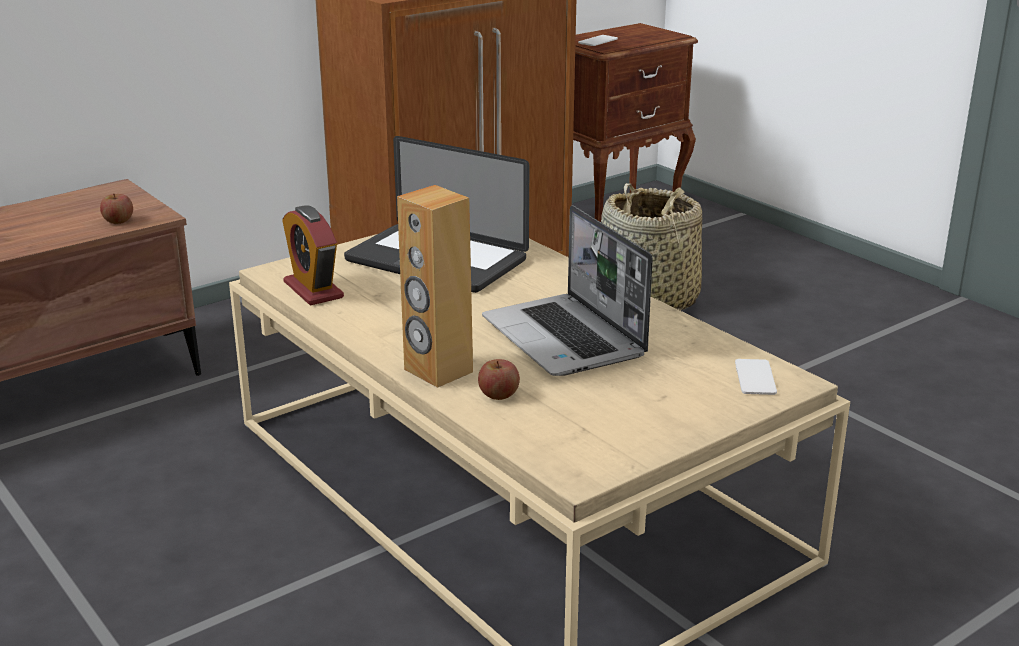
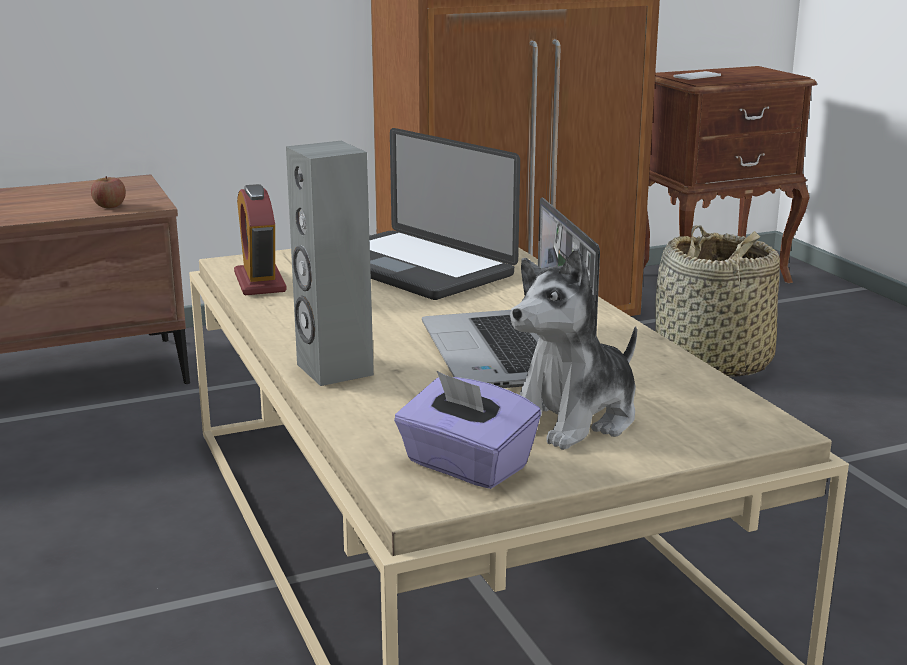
camera: 15 degrees right, 5 degrees down
brown speaker [397,185,473,388] -> grey speaker [286,141,374,386]
apple [478,359,520,400] -> none
phone [735,359,777,395] -> none
none -> purple tissue box [394,371,541,489]
none -> plush toy [510,248,637,450]

